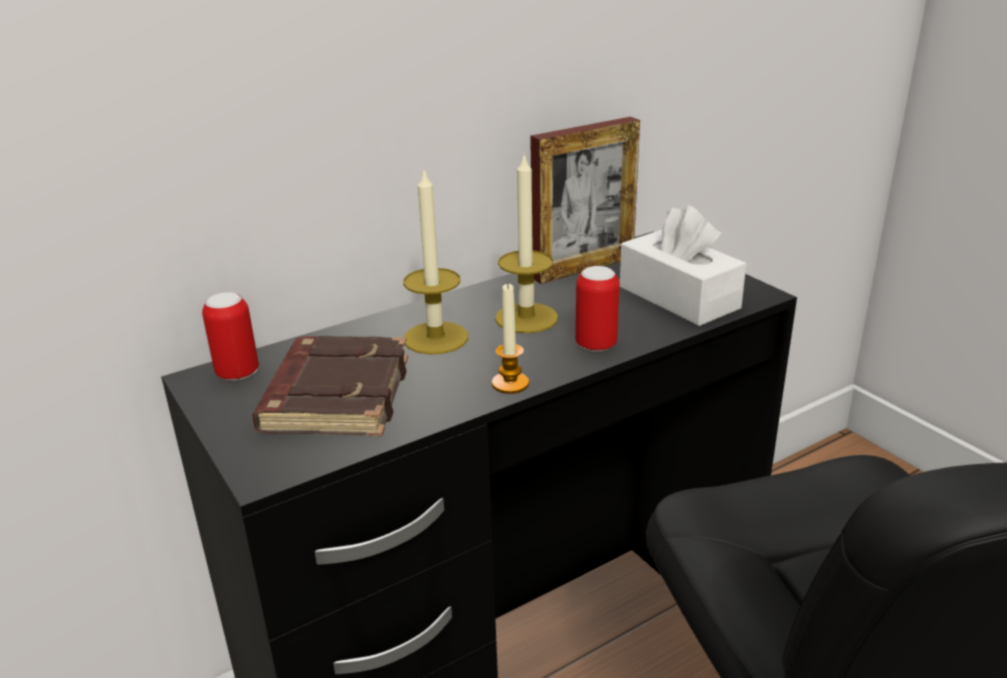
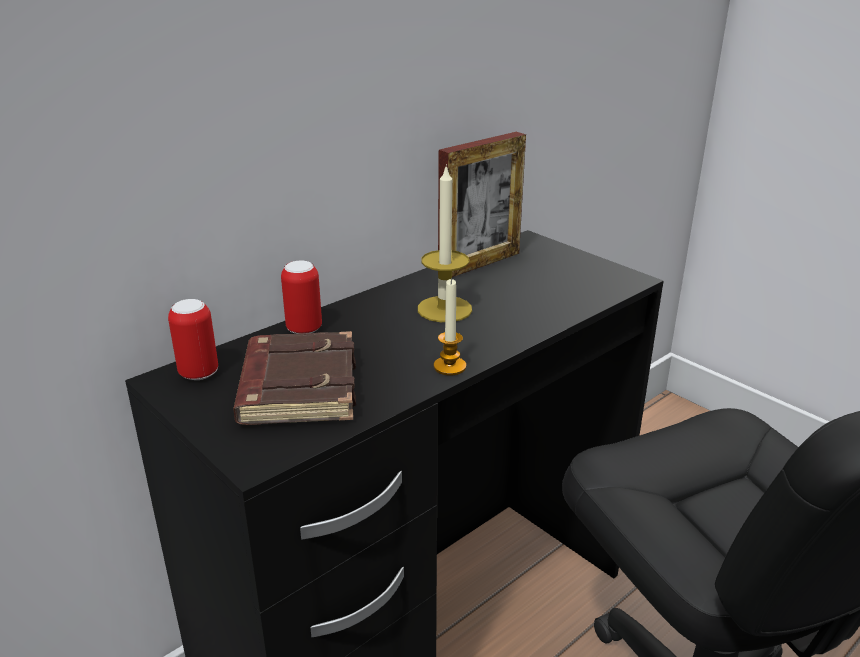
camera: 10 degrees left, 0 degrees up
candle [403,167,468,355] -> none
can [575,266,620,352] -> can moved to [281,261,322,334]
white tissue box [620,205,746,326] -> none

